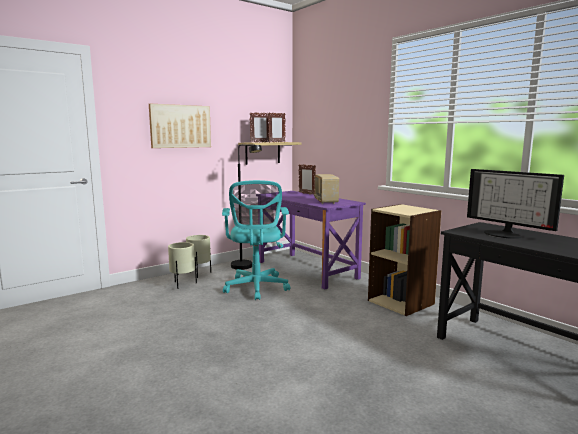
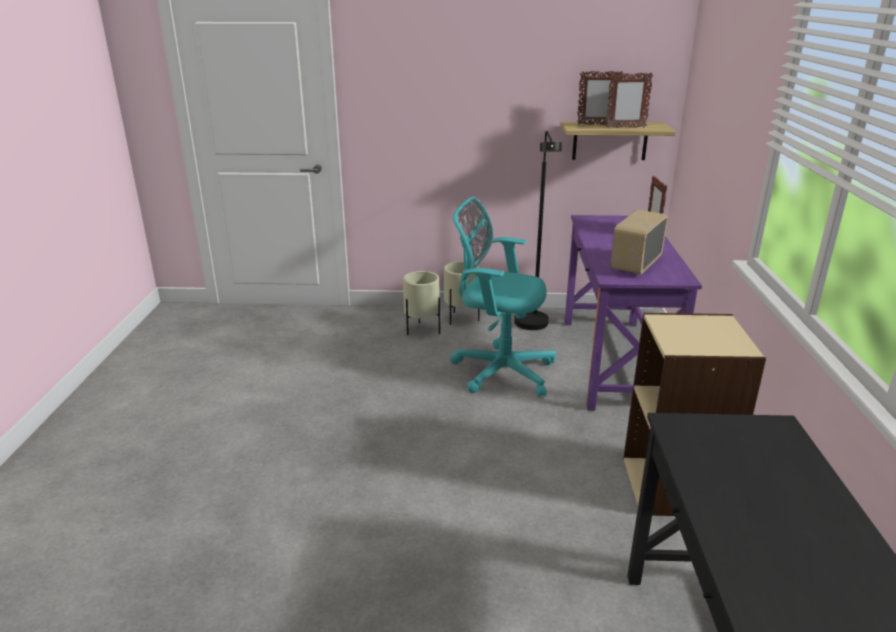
camera: 40 degrees right, 15 degrees up
picture [149,104,211,148] -> none
turquoise office chair [222,180,290,300] -> turquoise office chair turned 75 degrees clockwise [450,197,556,397]
monitor [467,169,564,239] -> none

